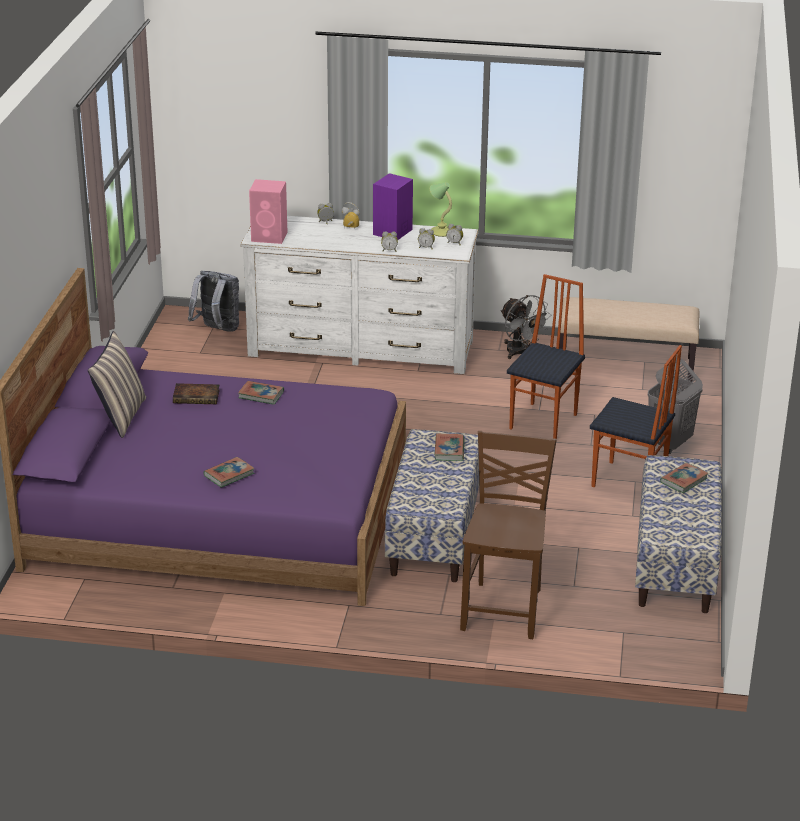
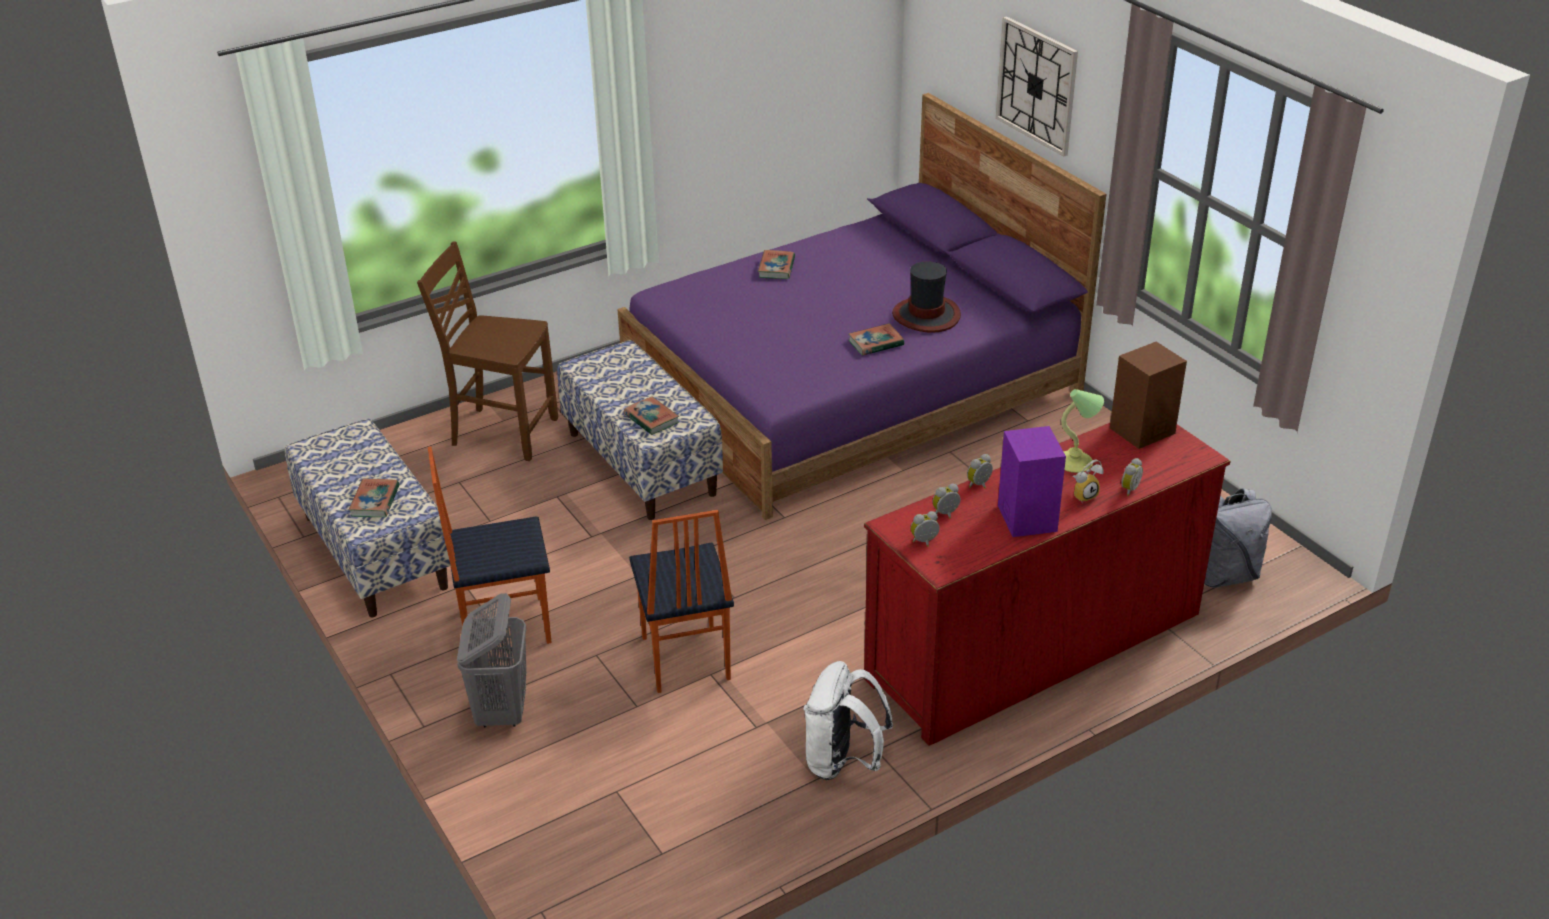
camera: 140 degrees right, 5 degrees up
pillow [88,331,146,438] -> none
book [173,383,220,404] -> hat [892,261,961,333]
white dresser [241,216,478,374] -> red dresser [864,423,1231,746]
pink speaker [249,179,287,244] -> brown speaker [1110,342,1187,449]
table lamp [430,182,452,237] -> table lamp moved to [1061,389,1104,473]
brown chair [460,431,557,639] -> brown chair turned 135 degrees clockwise [417,241,558,461]
grey fan [500,295,552,359] -> white backpack [804,661,893,780]
beige bench [559,297,700,381] -> none
none -> wall clock [996,16,1078,157]

